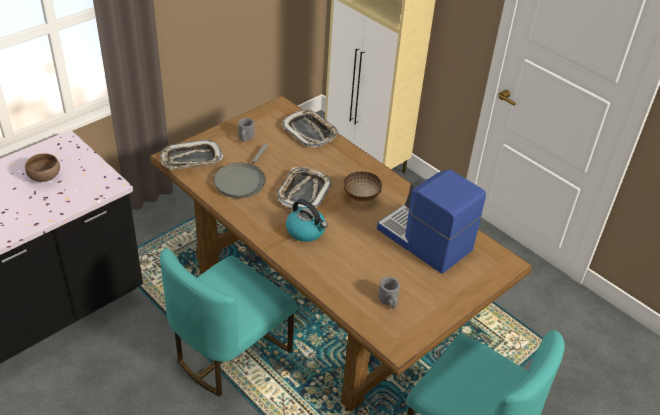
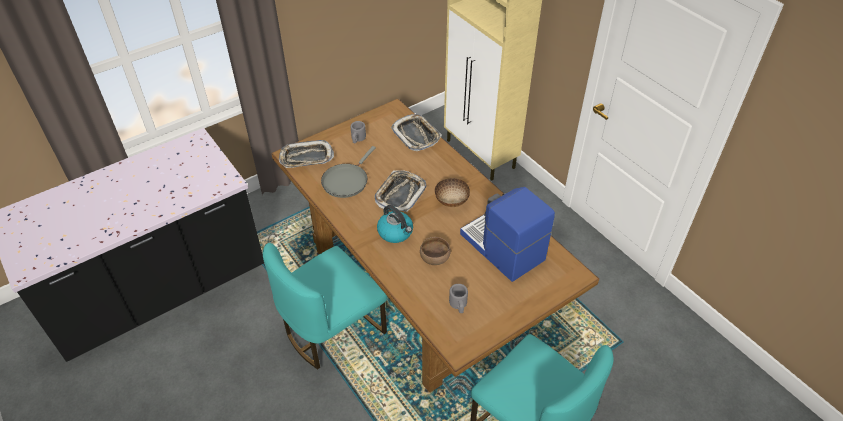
camera: 10 degrees right, 5 degrees up
brown bowl [25,153,60,182] -> brown bowl moved to [420,237,451,265]

